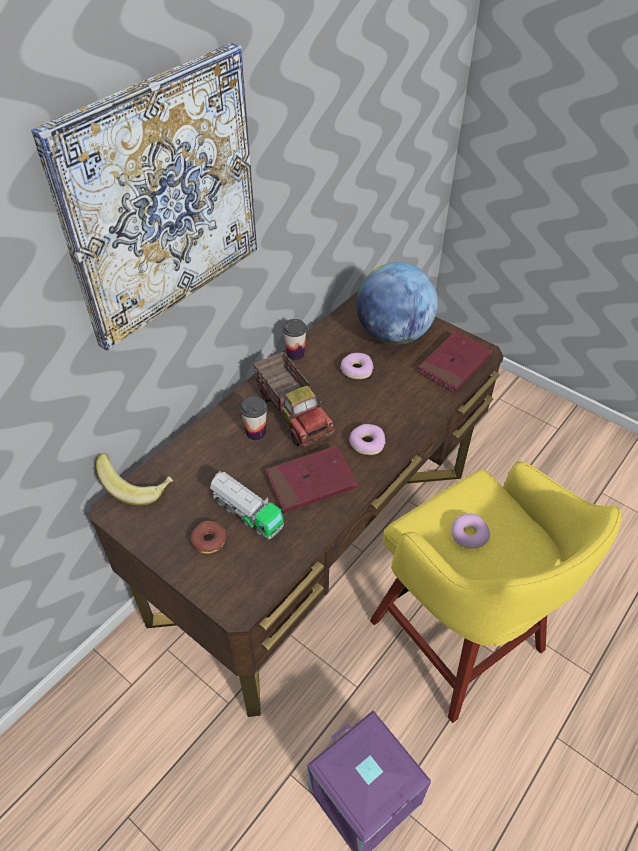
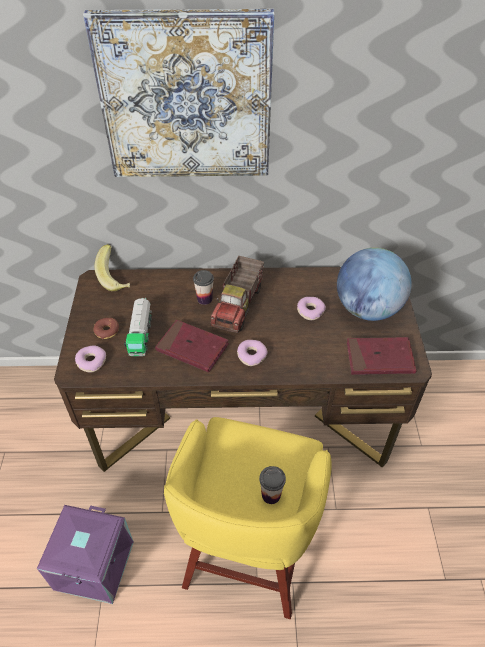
camera: 50 degrees right, 0 degrees up
cup [283,319,307,360] -> cup moved to [259,466,286,504]
donut [451,514,490,549] -> donut moved to [75,345,106,372]

